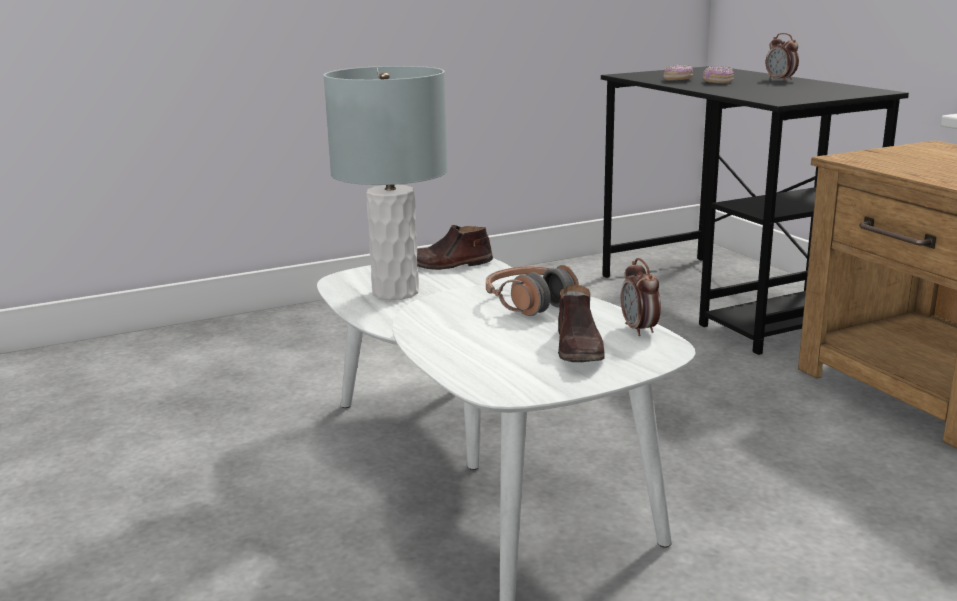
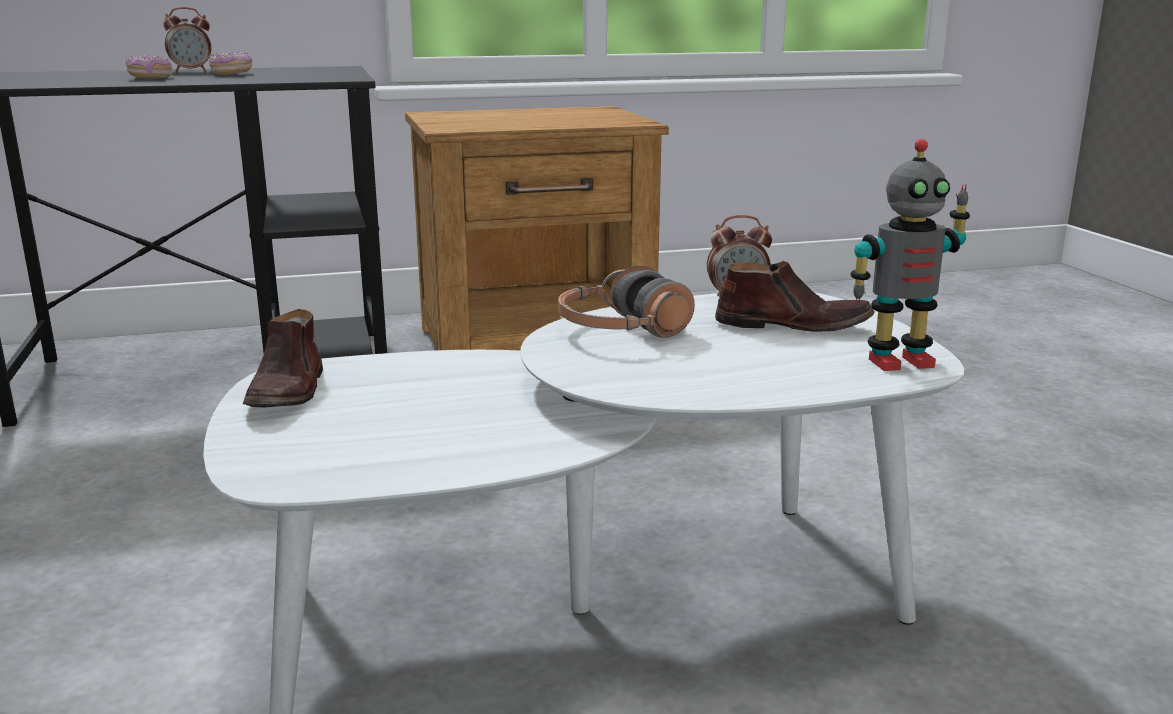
camera: 80 degrees left, 0 degrees up
grey table lamp [323,66,448,300] -> none
donut [663,64,693,81] -> donut moved to [209,52,252,75]
none -> toy robot [850,139,970,371]

